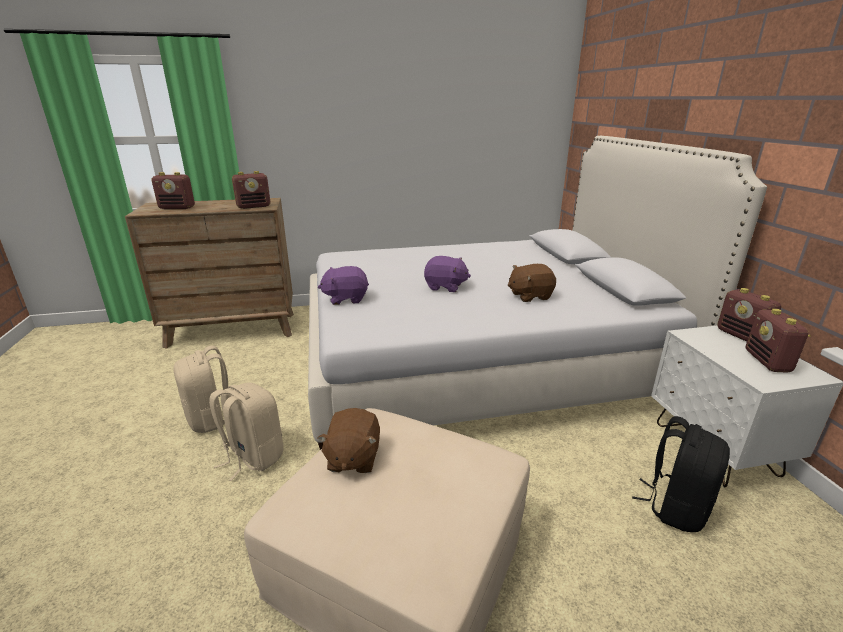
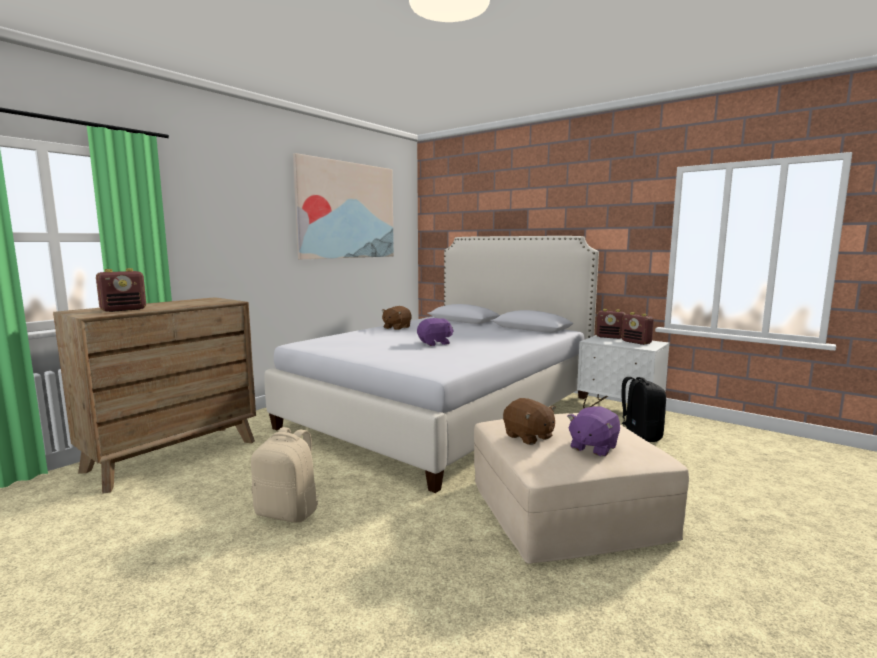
camera: 40 degrees left, 15 degrees down
beige backpack [209,382,284,481] -> none
radio [232,171,271,209] -> none
purple plush toy [318,266,369,305] -> purple plush toy moved to [567,406,620,457]
brown plush toy [508,264,556,302] -> brown plush toy moved to [382,306,412,330]
none -> picture [293,153,394,259]

